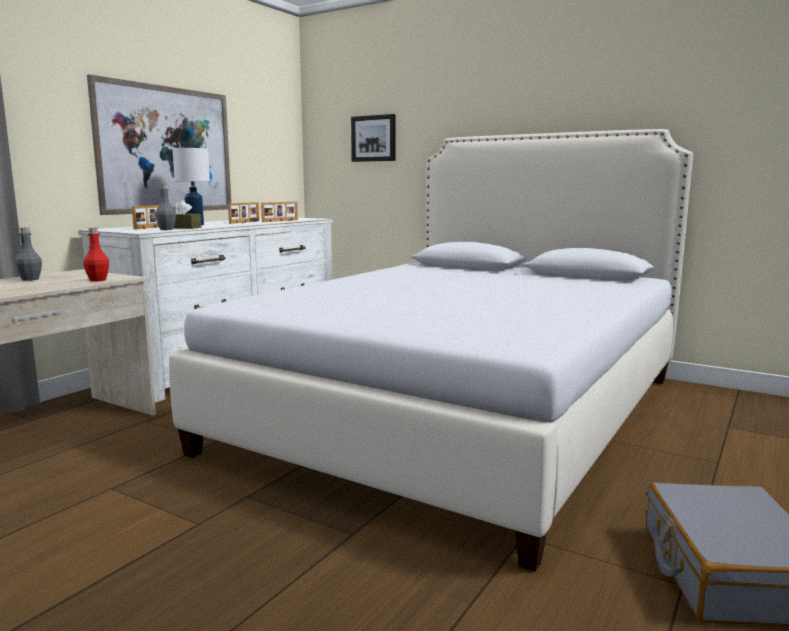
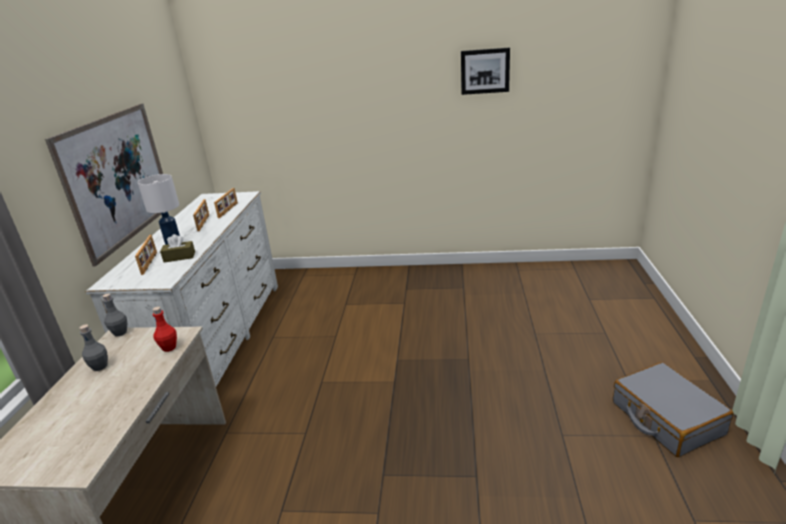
camera: 25 degrees left, 15 degrees up
grey bottle [155,184,176,230] -> grey bottle moved to [102,294,127,336]
white bed [169,129,693,572] -> none
picture [351,114,395,162] -> picture moved to [461,47,510,95]

